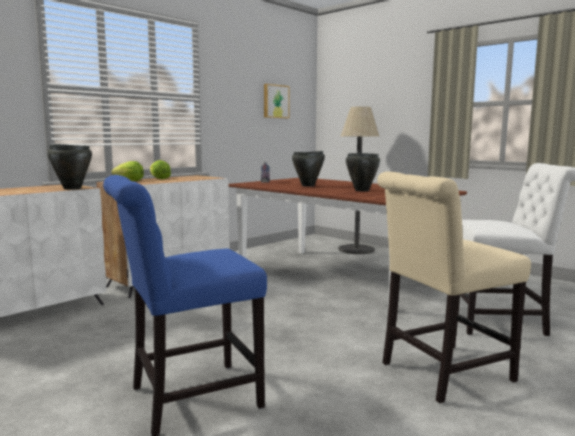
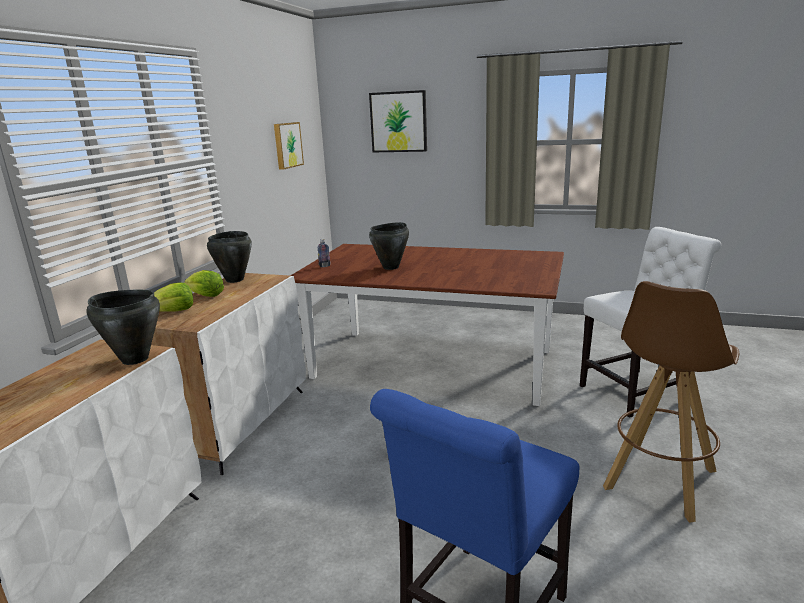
camera: 25 degrees left, 10 degrees up
floor lamp [339,107,380,254] -> none
black cooking pot [346,153,380,191] -> black cooking pot moved to [207,231,252,283]
beige chair [377,172,531,403] -> brown stool [603,281,739,523]
none -> picture [369,90,427,152]

